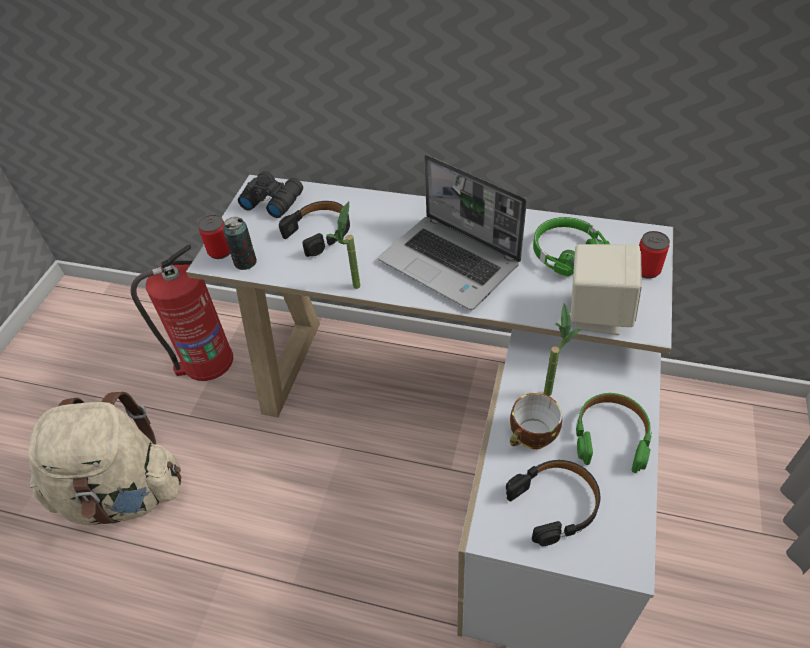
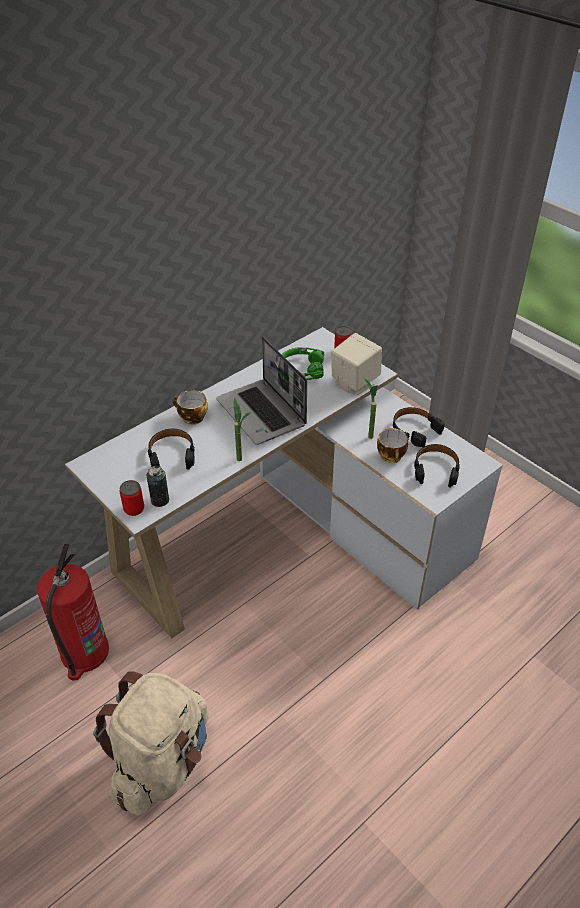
camera: 60 degrees left, 5 degrees down
black binoculars [238,171,303,218] -> none
laptop [378,155,527,310] -> laptop turned 75 degrees clockwise [216,337,307,445]
green headphones [576,393,652,473] -> black headphones [393,407,445,447]
none -> cup [172,390,208,424]

